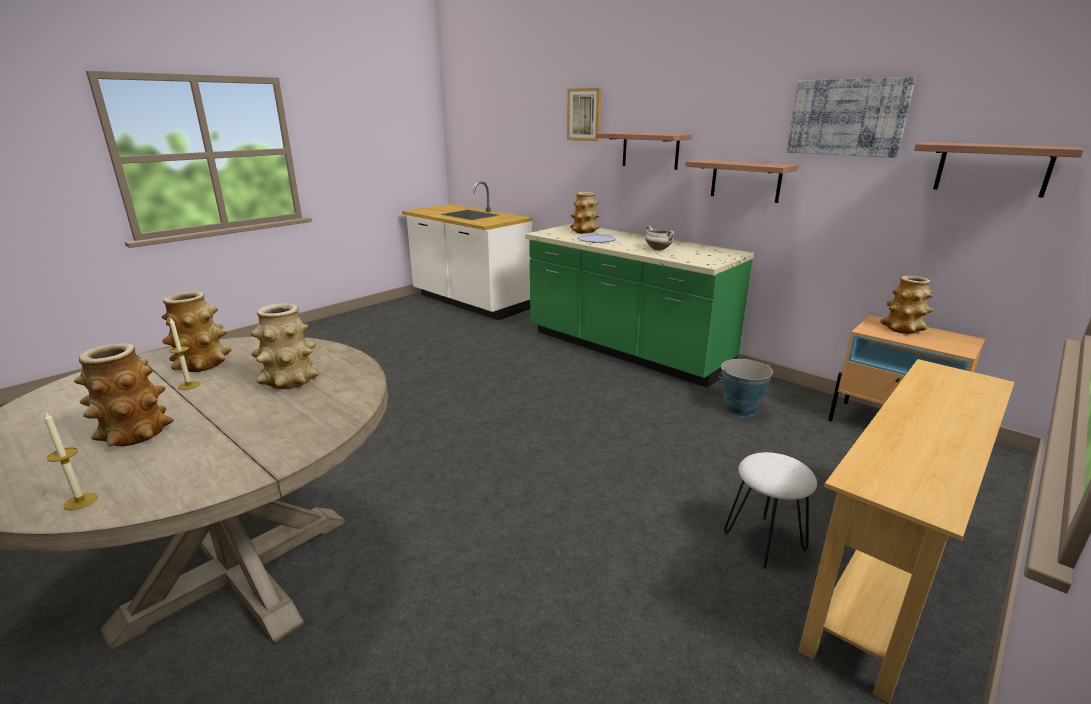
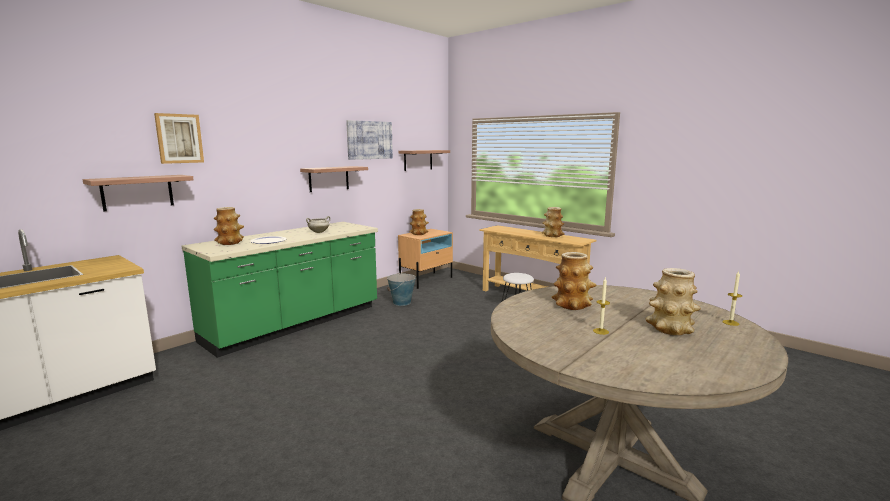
camera: 90 degrees left, 10 degrees down
vase [162,291,232,372] -> vase moved to [542,207,565,237]
shelf [596,132,692,170] -> shelf moved to [83,175,194,211]

